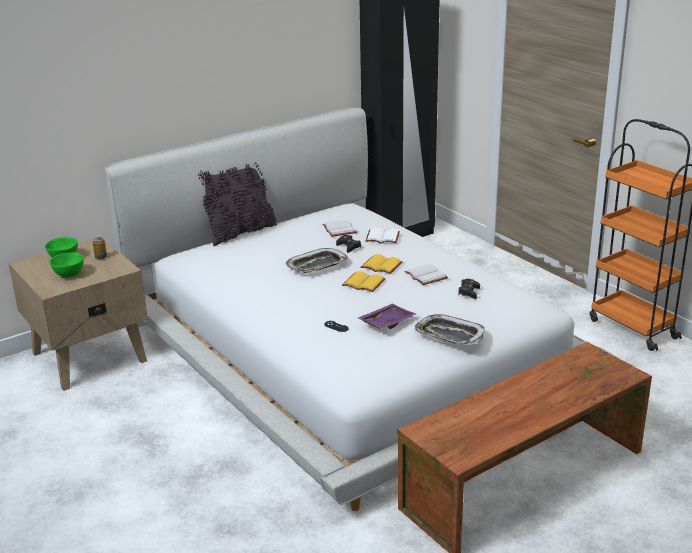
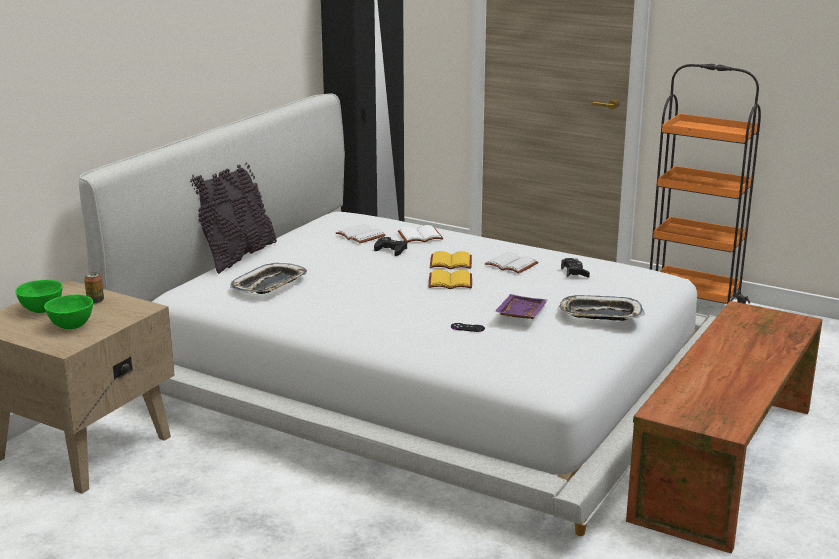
camera: 25 degrees left, 5 degrees down
tray [286,248,348,273] -> tray moved to [230,263,307,294]

